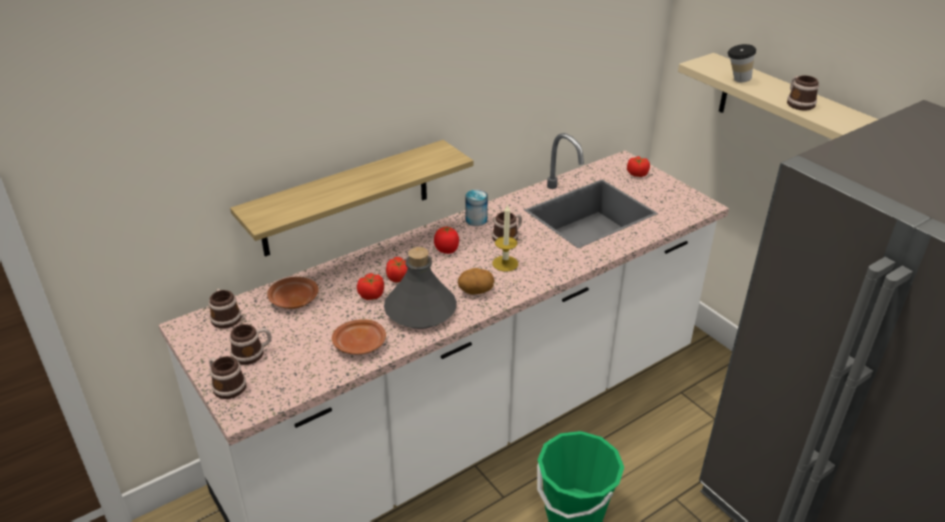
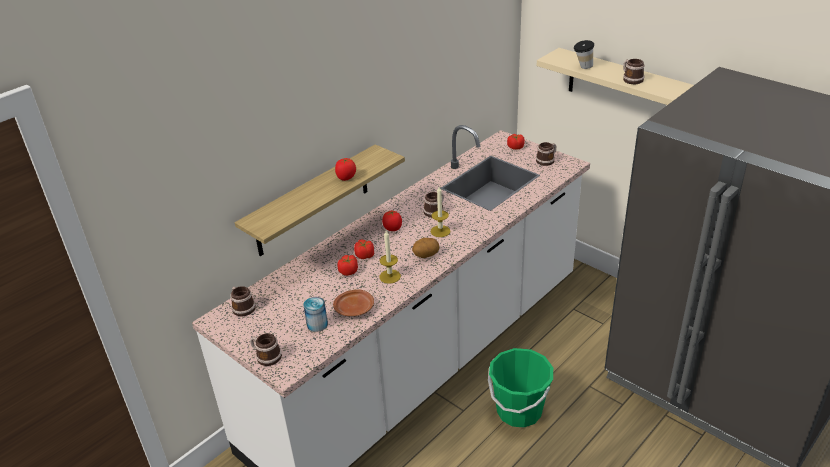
camera: 10 degrees left, 0 degrees up
mug [229,324,272,365] -> mug moved to [536,142,556,166]
brown plate [267,277,319,309] -> none
grey bottle [384,247,457,329] -> candle [380,230,401,284]
can [466,190,488,226] -> can moved to [304,297,328,332]
none -> tomato [335,158,356,181]

